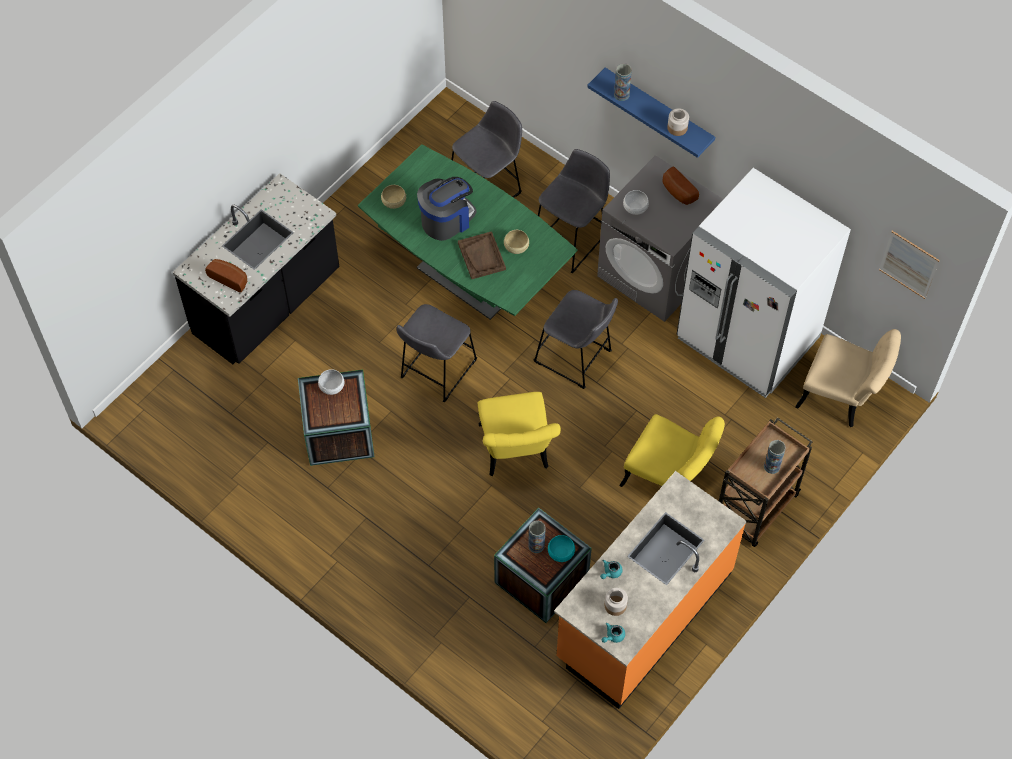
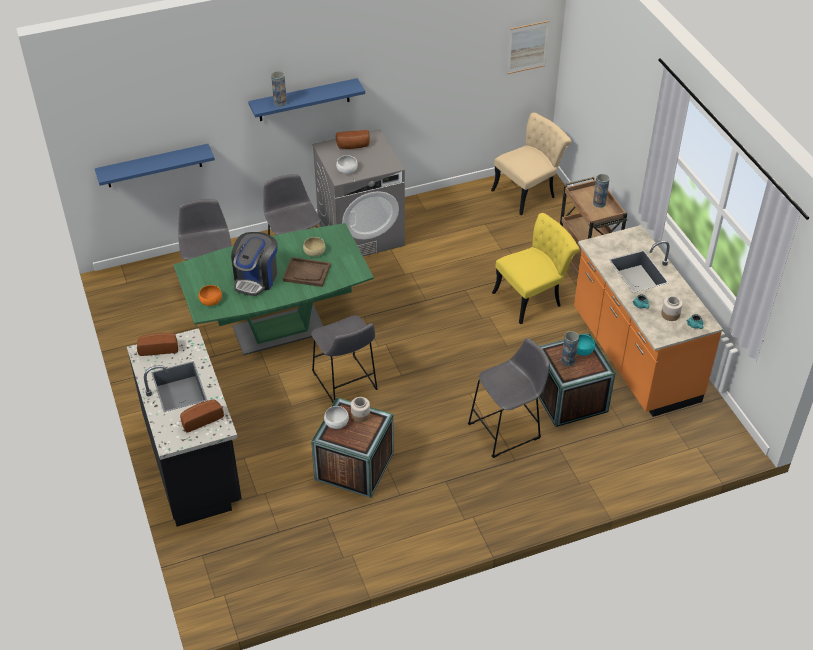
camera: 60 degrees left, 15 degrees down
beige bowl [381,185,406,209] -> orange bowl [199,285,222,306]
coffee machine [417,177,477,241] -> coffee machine turned 150 degrees counterclockwise [231,232,278,296]
yellow chair [478,392,561,476] -> none
grey stool [534,290,618,389] -> grey stool moved to [468,338,550,458]
jar [667,108,689,136] -> jar moved to [351,397,370,422]
white fridge [677,168,851,398] -> none
none -> blue shelf [95,144,215,187]
none -> bread [137,333,178,356]

